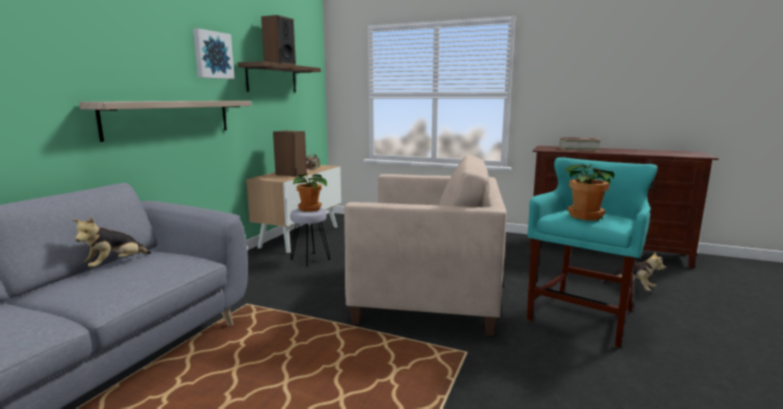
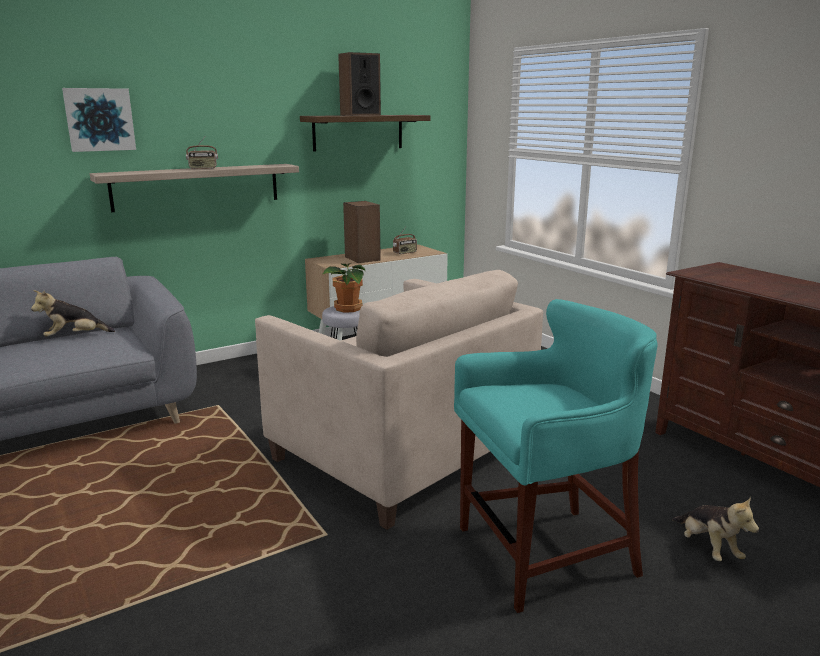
camera: 35 degrees right, 5 degrees up
picture [193,28,235,79] -> picture moved to [62,88,136,152]
book [559,137,601,151] -> none
potted plant [566,164,615,220] -> none
none -> radio [186,137,218,169]

